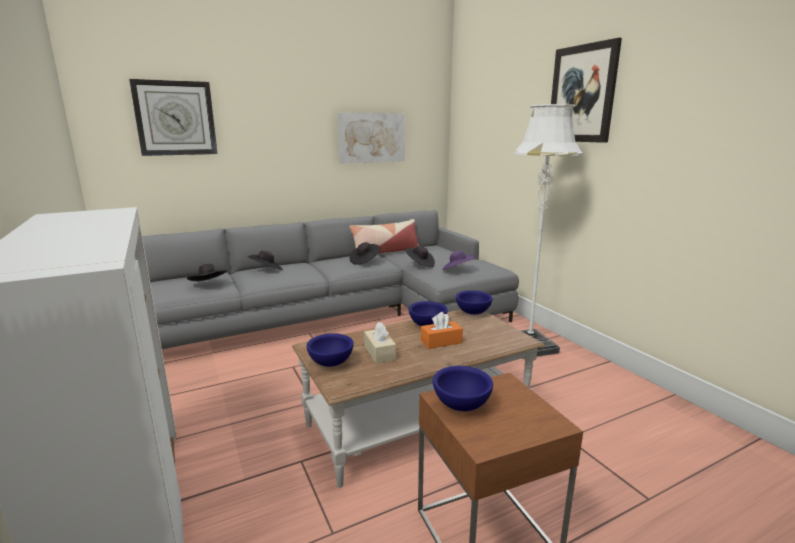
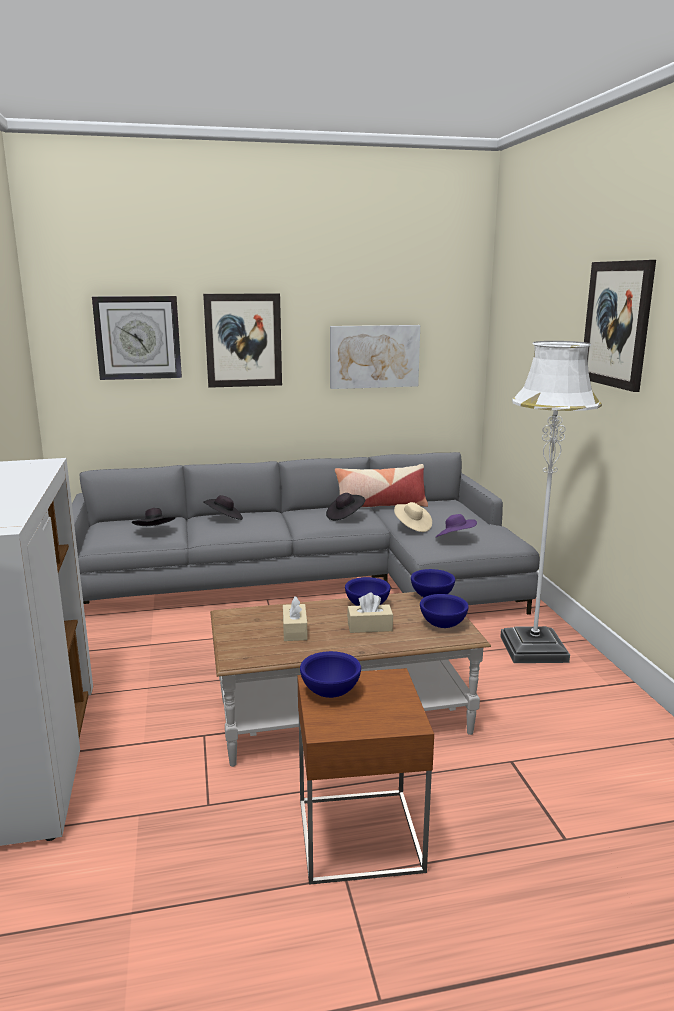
camera: 15 degrees right, 0 degrees up
blue bowl [306,333,354,367] -> blue bowl moved to [420,594,469,628]
black hat [406,245,435,268] -> beige hat [394,502,432,532]
orange tissue box [421,312,463,349] -> beige tissue box [347,593,393,633]
none -> picture [203,293,282,388]

